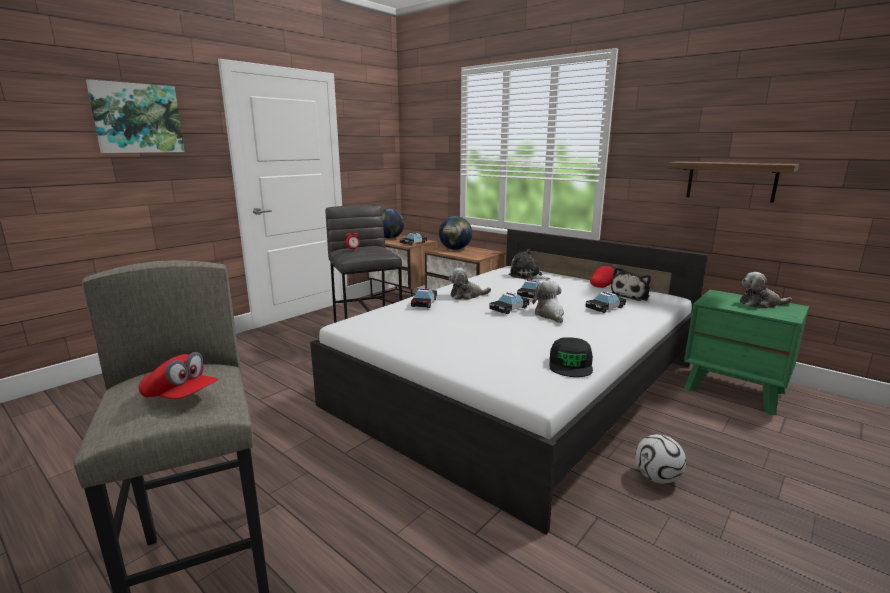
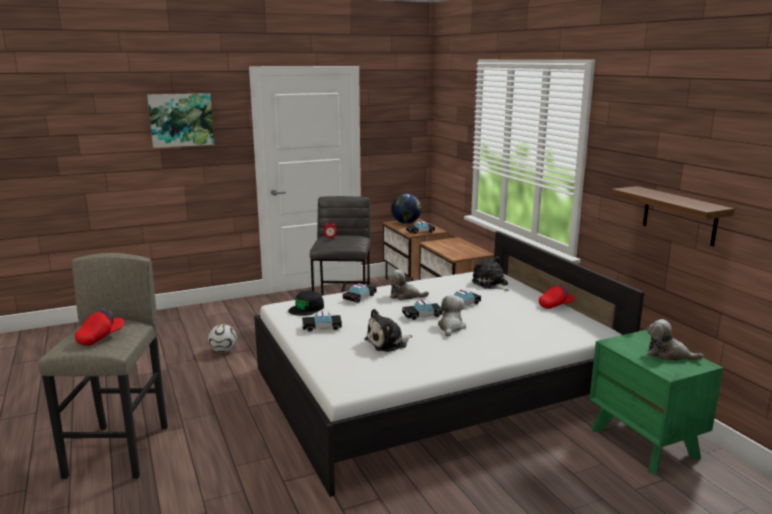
camera: 25 degrees right, 0 degrees up
red cap [139,352,218,399] -> red cap turned 105 degrees counterclockwise [75,308,124,346]
globe [439,216,472,250] -> none
black cap [549,337,593,377] -> black cap moved to [288,290,324,316]
toy car [585,292,626,313] -> toy car moved to [302,311,342,332]
plush toy [611,267,651,301] -> plush toy moved to [365,309,413,352]
football [635,434,686,484] -> football moved to [208,324,237,353]

